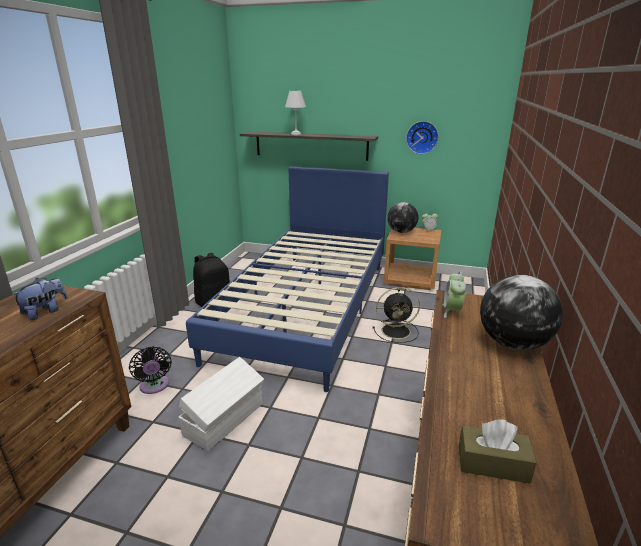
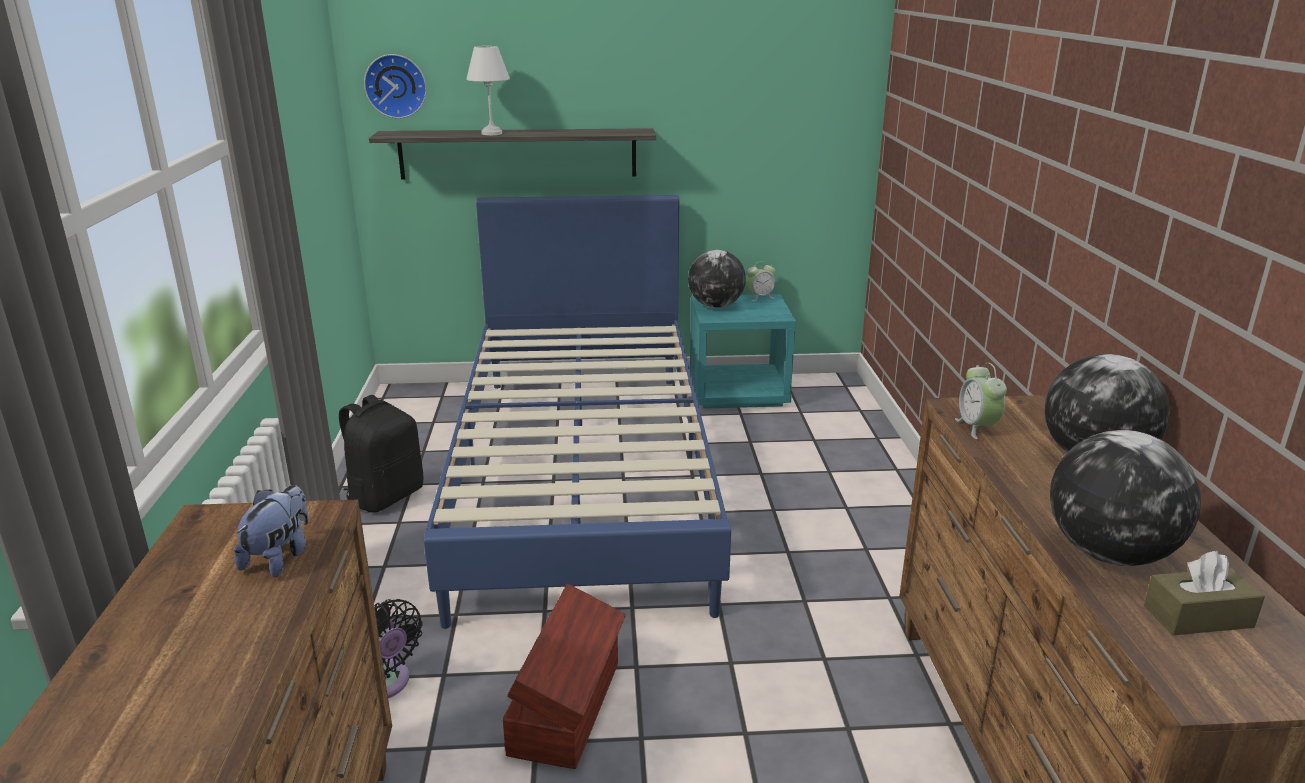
camera: 20 degrees left, 0 degrees up
white storage box [179,357,264,451] -> brown storage box [502,583,626,769]
black fan [373,287,420,343] -> none
brown nightstand [384,228,441,290] -> turquoise nightstand [690,294,796,409]
wall clock [406,121,439,154] -> wall clock moved to [364,54,427,119]
none -> globe [1050,430,1201,566]

